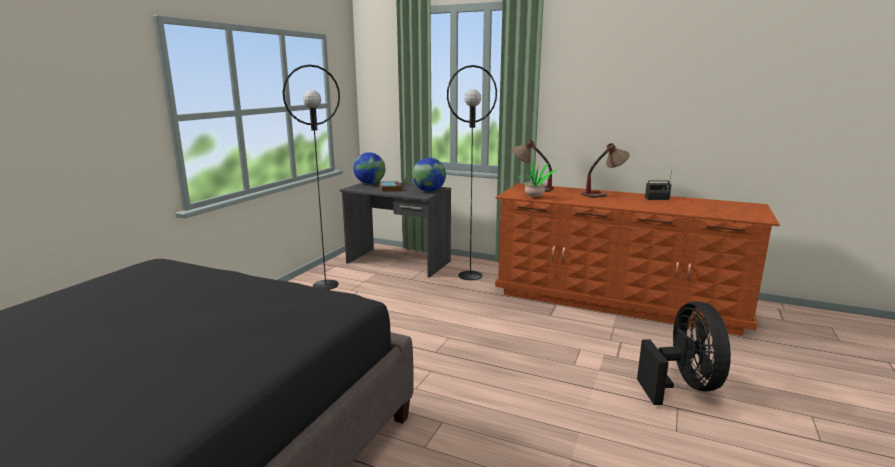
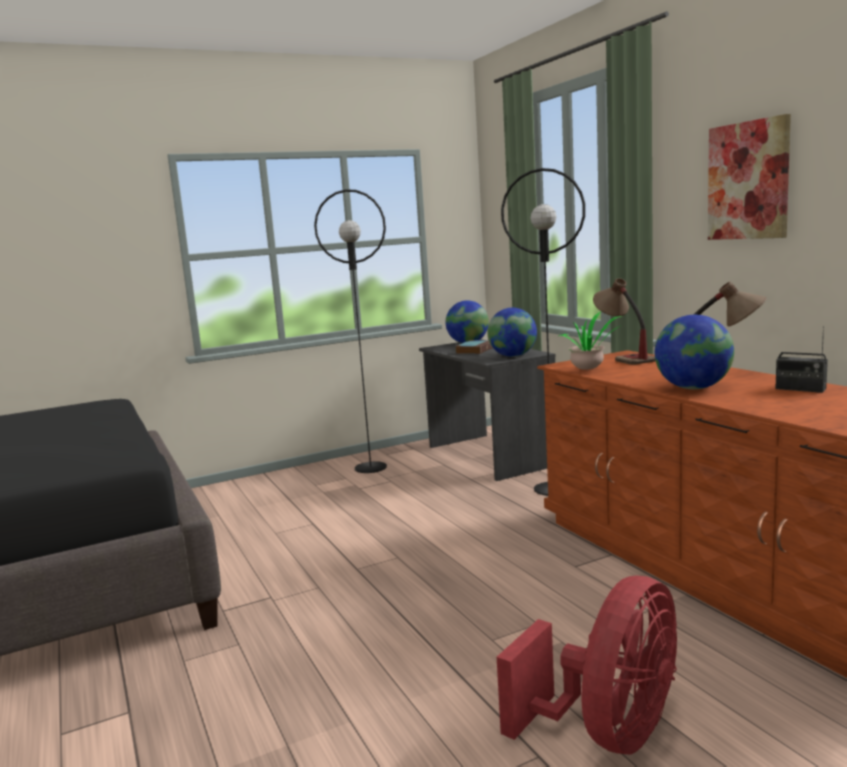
camera: 40 degrees right, 5 degrees down
black fan [637,302,731,405] -> red fan [497,575,677,754]
none -> globe [655,315,734,389]
none -> picture [708,114,791,240]

